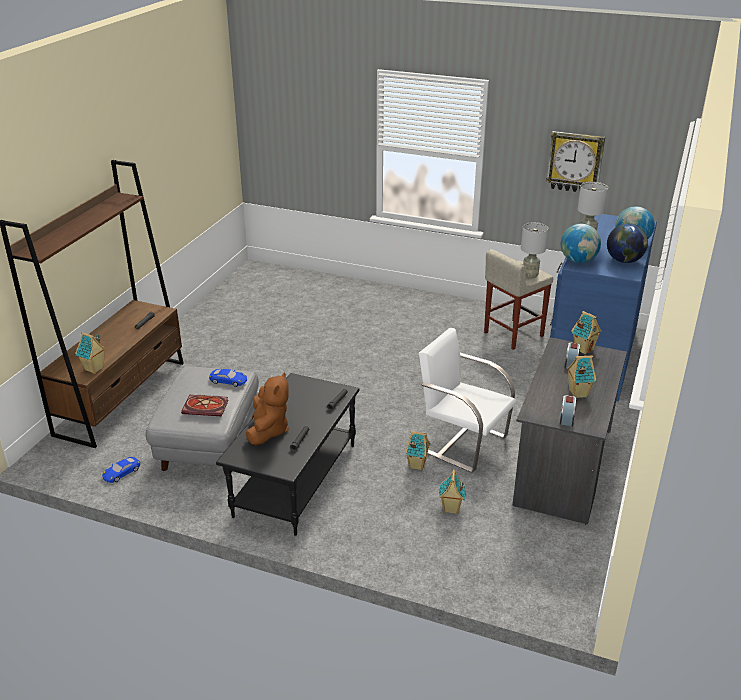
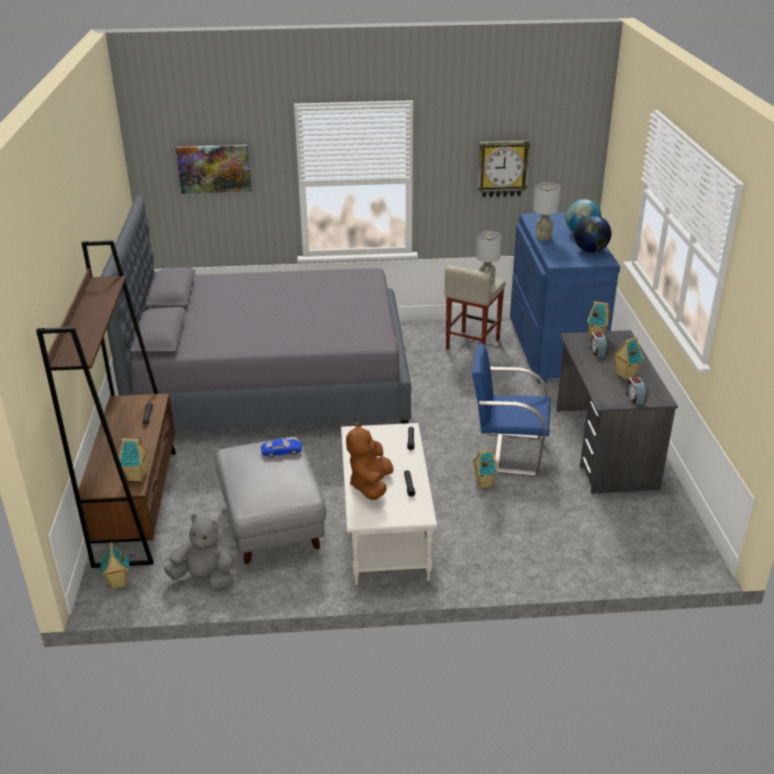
camera: 25 degrees left, 0 degrees up
blue toy car [102,457,140,483] -> grey plush toy [164,514,234,591]
book [181,395,228,417] -> none
black coffee table [216,373,359,536] -> white coffee table [341,423,437,585]
brown plush toy [246,372,289,446] -> brown plush toy turned 150 degrees counterclockwise [346,423,394,500]
white chair [419,328,516,473] -> blue chair [472,344,551,476]
toy house [439,469,466,514] -> toy house moved to [101,542,130,590]
globe [561,224,601,263] -> none
none -> grey bed [101,196,411,431]
none -> picture [176,145,252,194]

